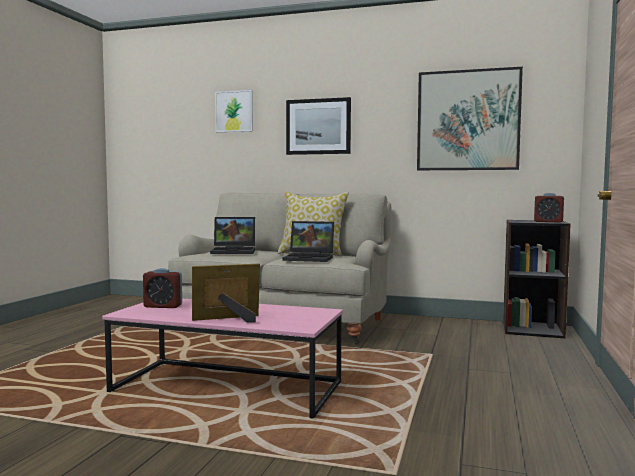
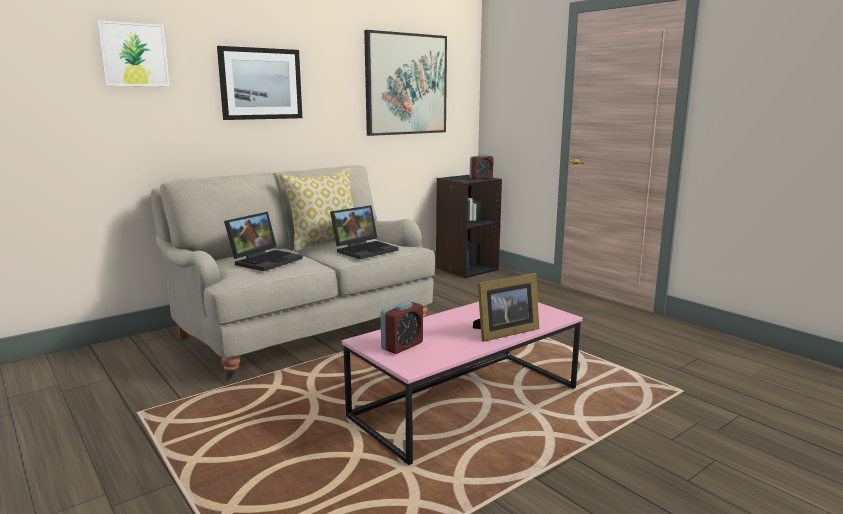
camera: 55 degrees left, 10 degrees up
picture frame [192,263,260,323] -> picture frame turned 135 degrees counterclockwise [473,273,539,342]

